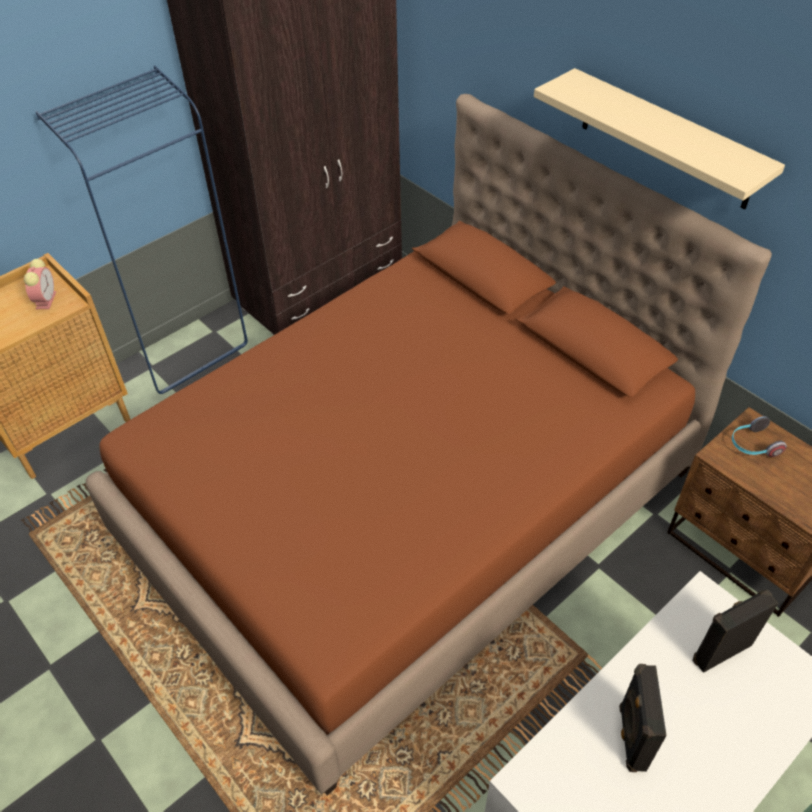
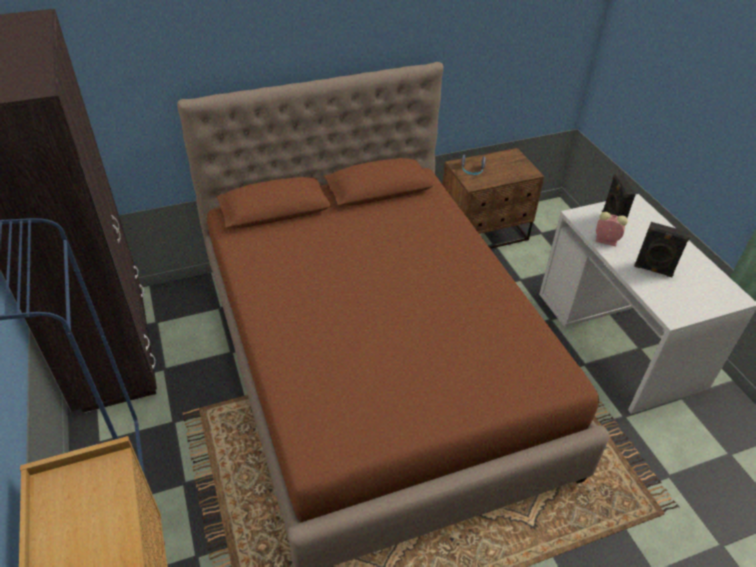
camera: 70 degrees left, 5 degrees down
alarm clock [24,259,56,309] -> alarm clock moved to [596,212,628,246]
beige shelf [534,68,785,209] -> none

